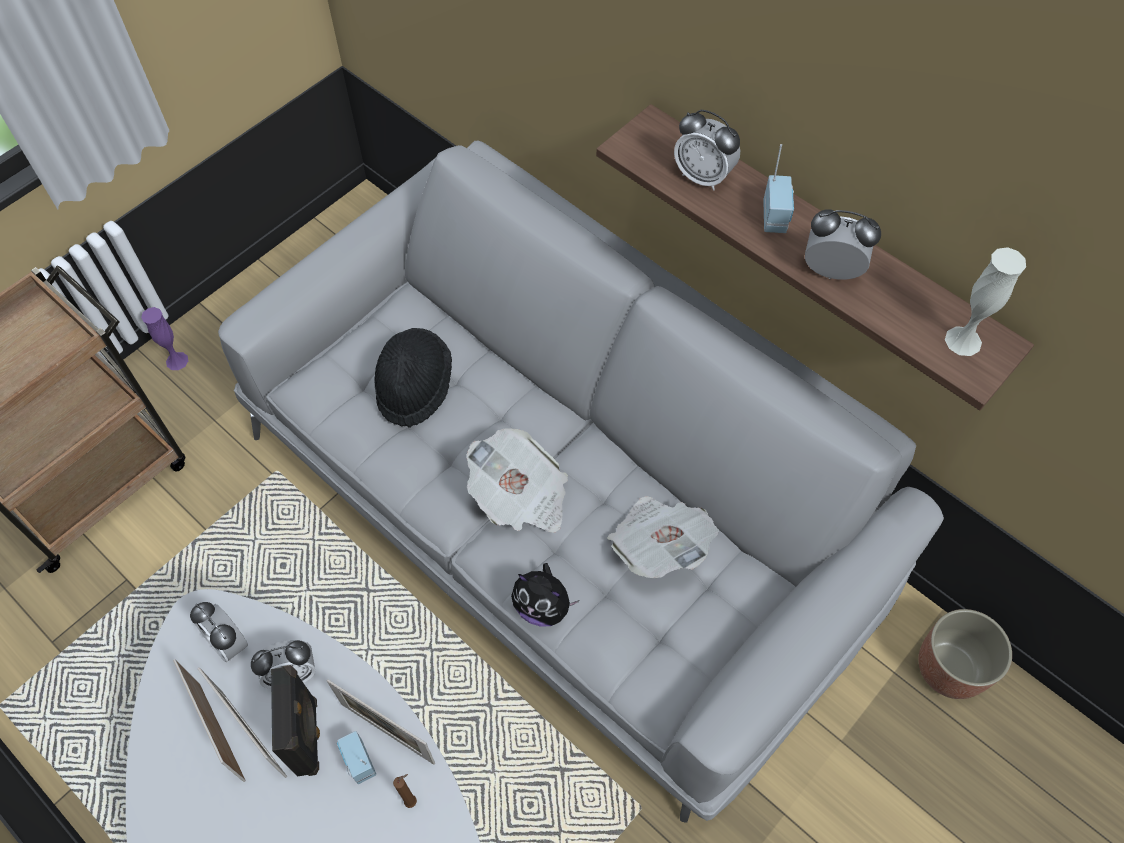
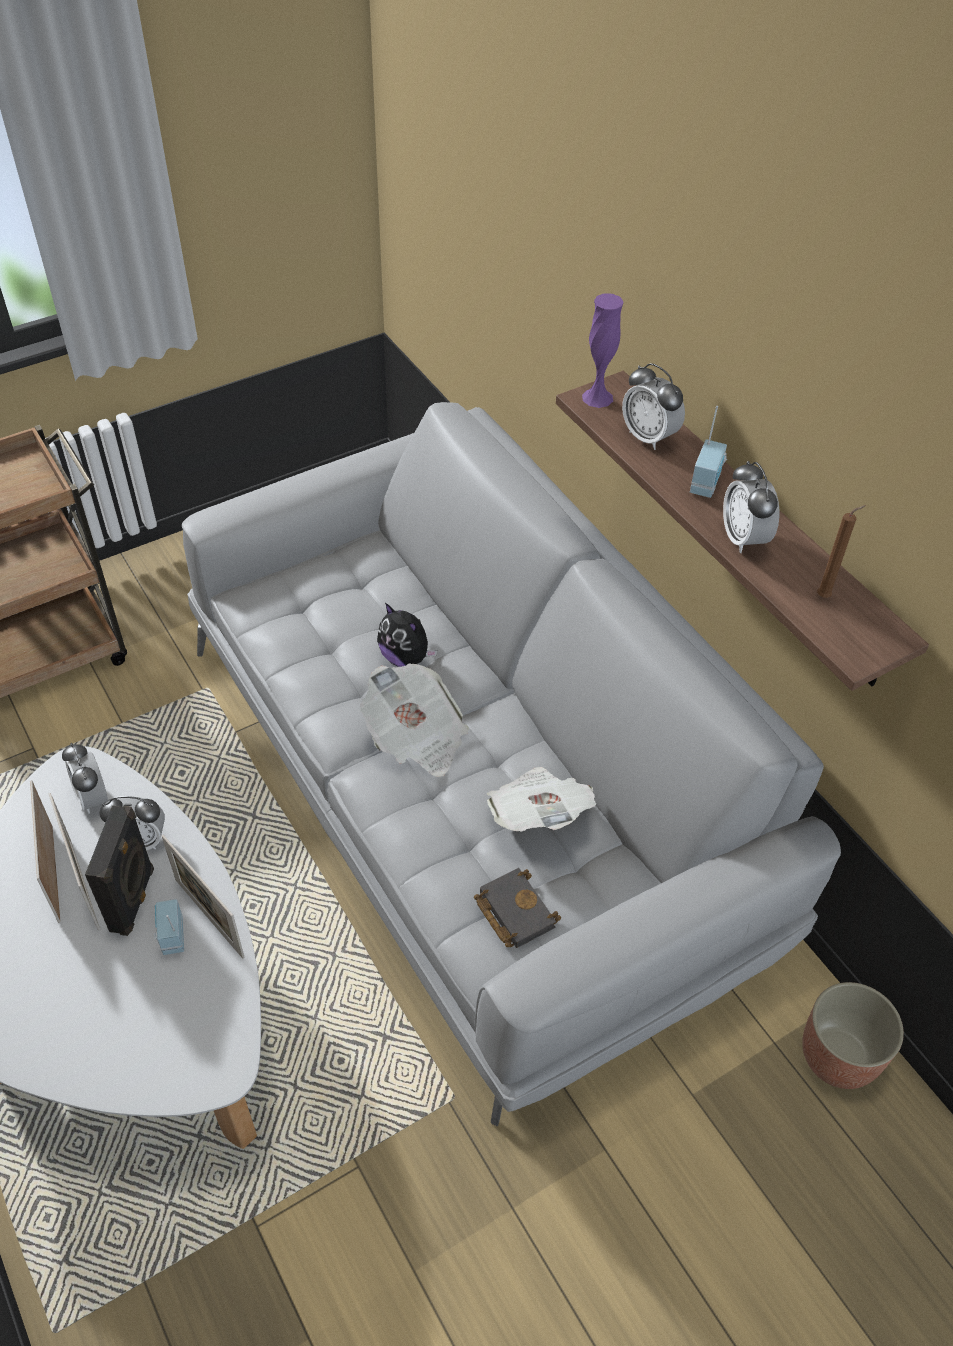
camera: 15 degrees right, 10 degrees down
purple vase [141,307,188,370] -> purple vase moved to [582,293,623,408]
black hat [374,328,452,428] -> none
brown candle [393,774,417,808] -> brown candle moved to [817,505,866,598]
plush toy [511,563,580,627] -> plush toy moved to [377,603,437,667]
alarm clock [805,210,881,280] -> alarm clock turned 135 degrees counterclockwise [723,461,779,553]
white vase [945,247,1026,356] -> none
none -> black book [474,868,561,948]

